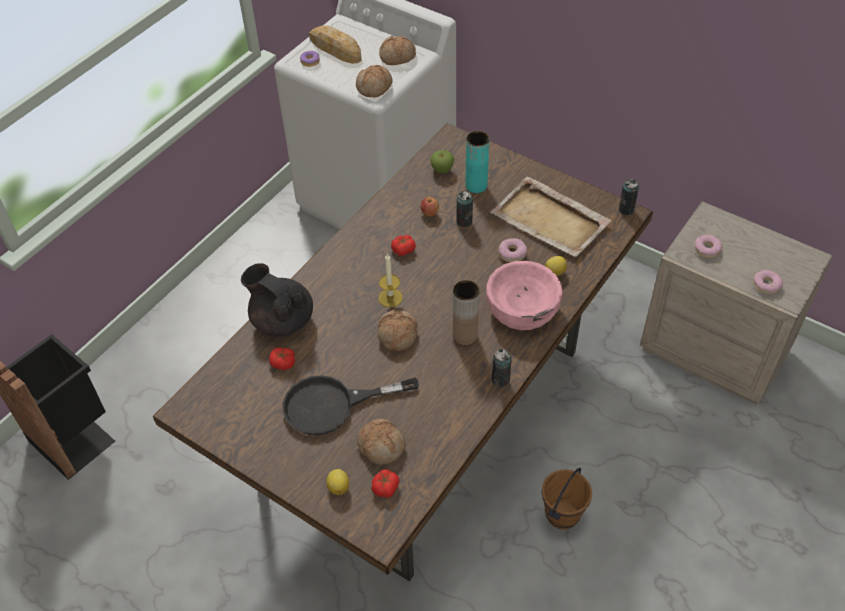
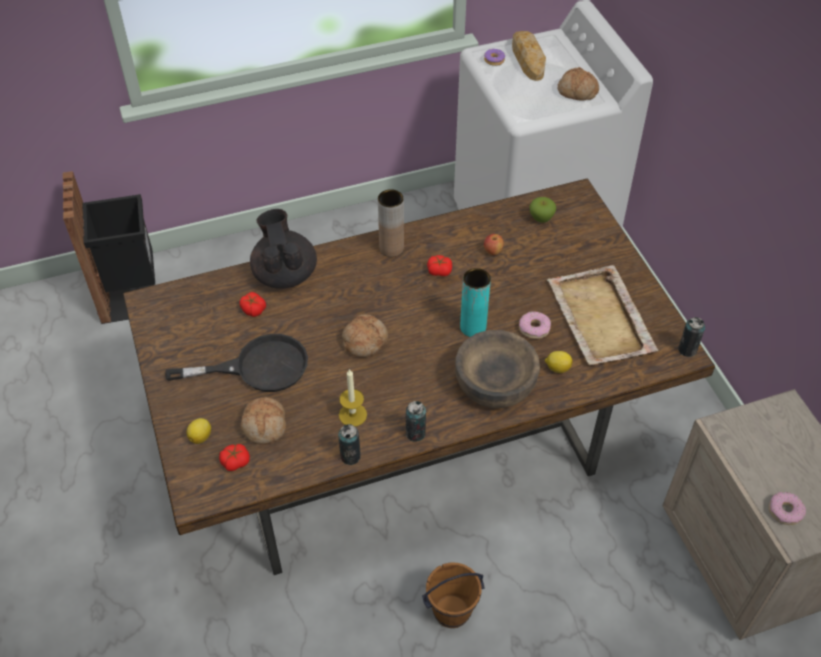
camera: 35 degrees right, 0 degrees up
black frying pan [283,375,419,435] -> black frying pan turned 150 degrees clockwise [165,334,308,392]
bread [356,65,392,98] -> none
candle [378,253,403,307] -> candle moved to [339,369,367,426]
brown vase [453,280,479,345] -> brown vase moved to [378,189,404,257]
can [456,191,473,227] -> can moved to [338,424,361,465]
turquoise vase [465,131,490,193] -> turquoise vase moved to [460,268,491,337]
pink bowl [486,261,563,330] -> brown bowl [455,330,540,408]
donut [694,235,722,258] -> none

